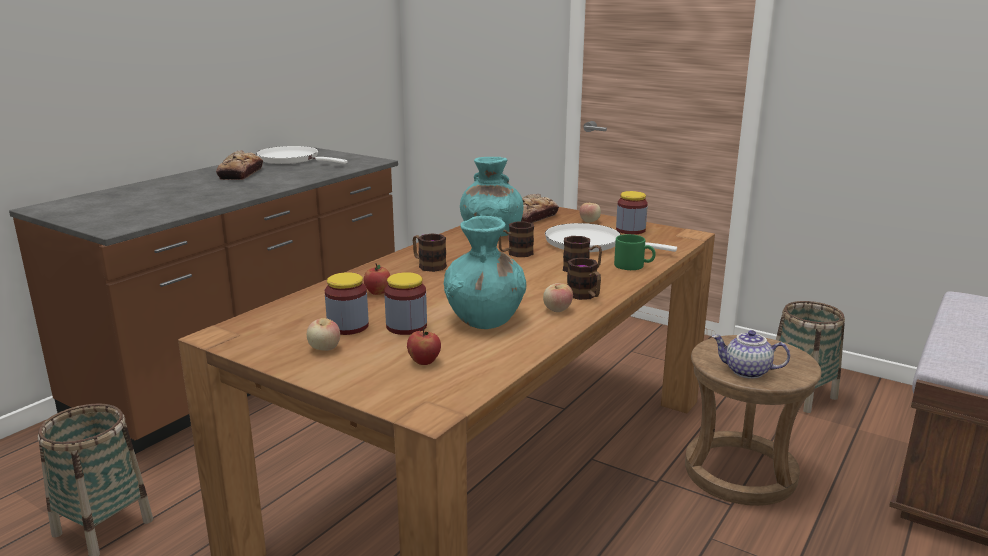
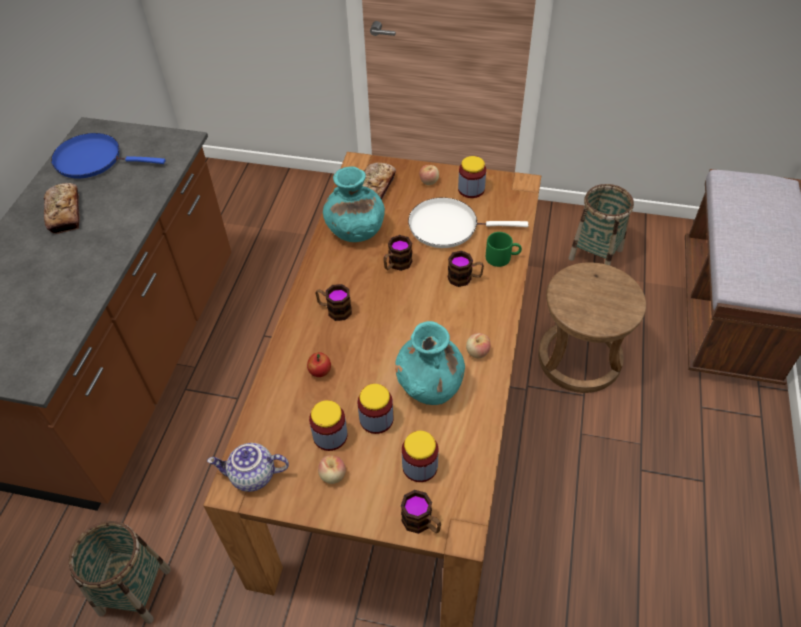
camera: 20 degrees left, 30 degrees up
white frying pan [256,146,348,164] -> blue frying pan [51,133,165,179]
apple [407,327,441,365] -> jar [402,431,438,482]
mug [567,258,601,300] -> mug moved to [401,490,441,534]
teapot [712,330,790,379] -> teapot moved to [207,443,289,492]

